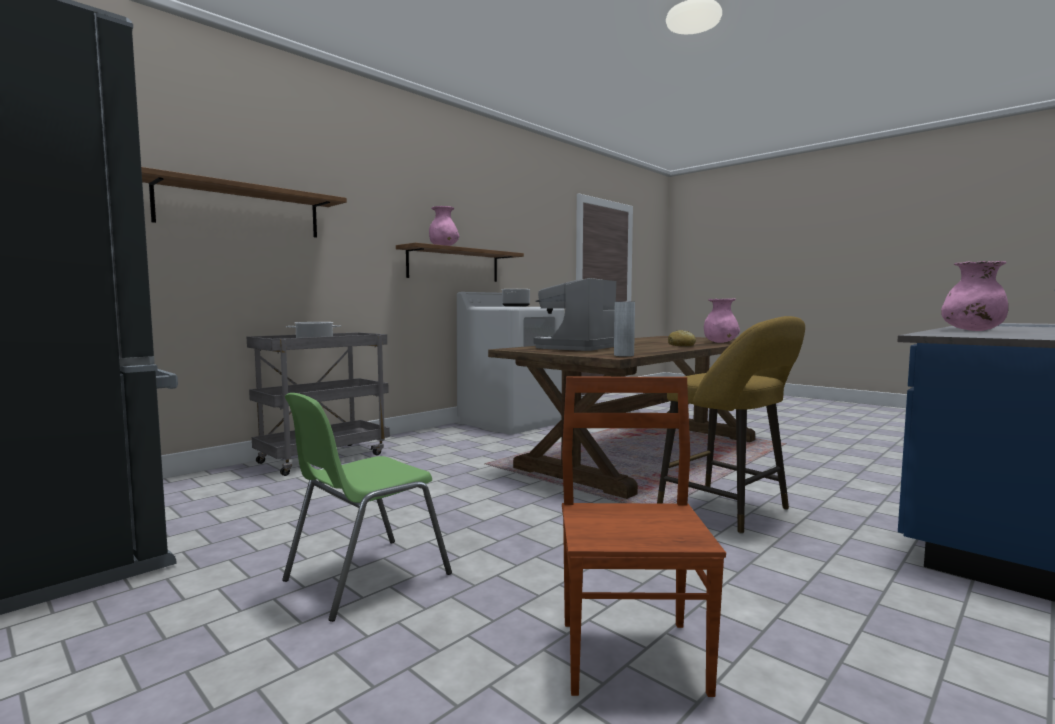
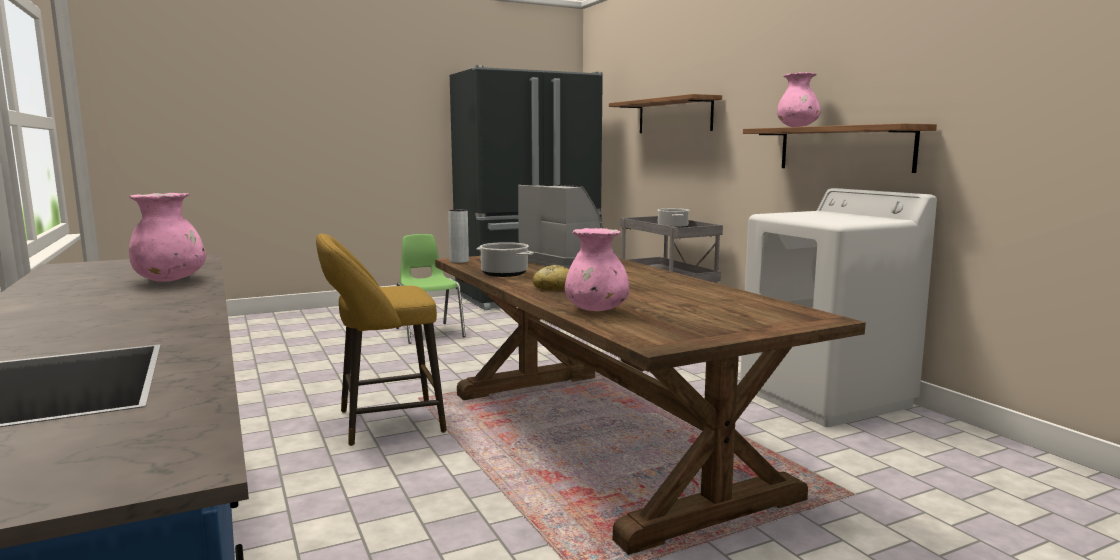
camera: 110 degrees right, 5 degrees up
cooking pot [501,289,531,307] -> cooking pot moved to [477,242,533,277]
brown chair [562,377,726,697] -> none

